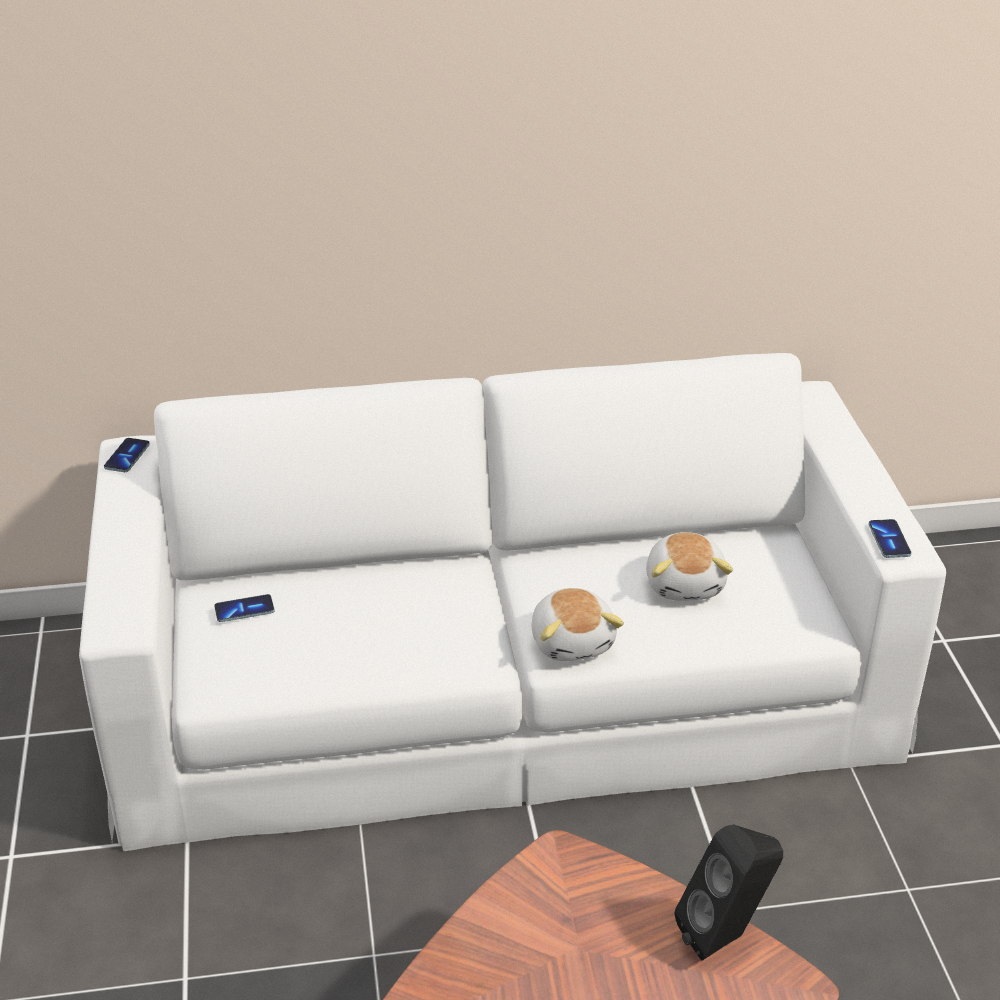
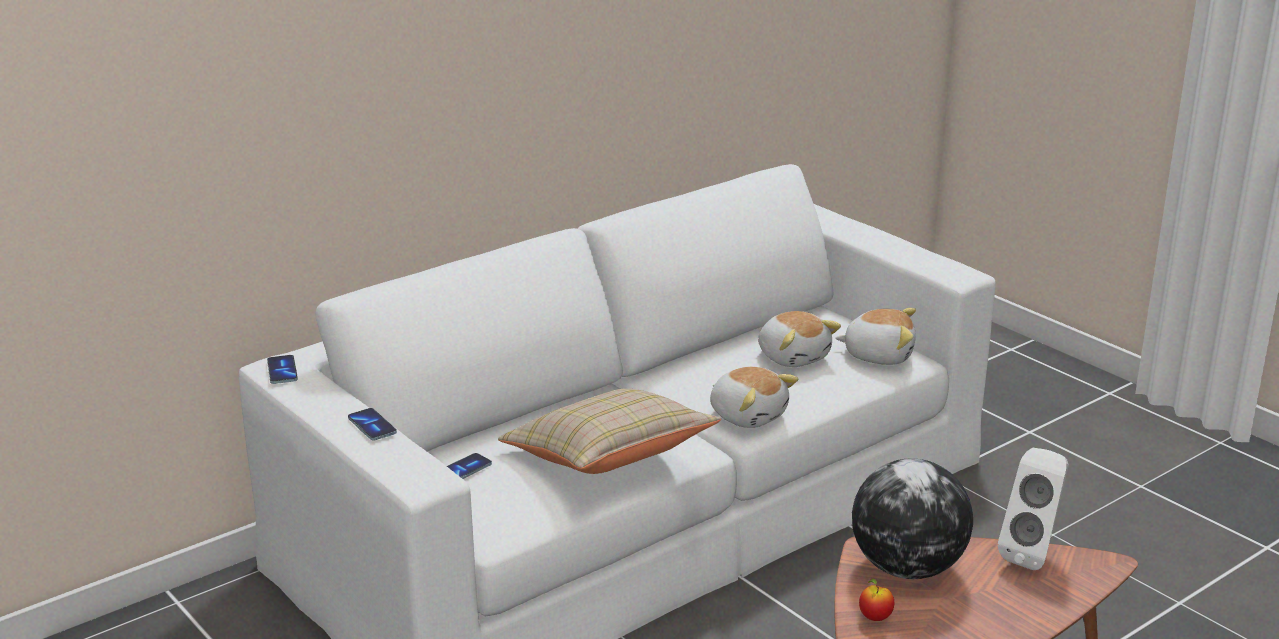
camera: 30 degrees left, 10 degrees down
black speaker [674,825,783,960] -> white speaker [998,448,1069,570]
phone [868,519,912,558] -> phone moved to [348,408,397,440]
none -> beige pillow [498,388,721,474]
none -> plush toy [835,308,916,365]
none -> globe [852,458,973,579]
none -> apple [859,579,894,621]

